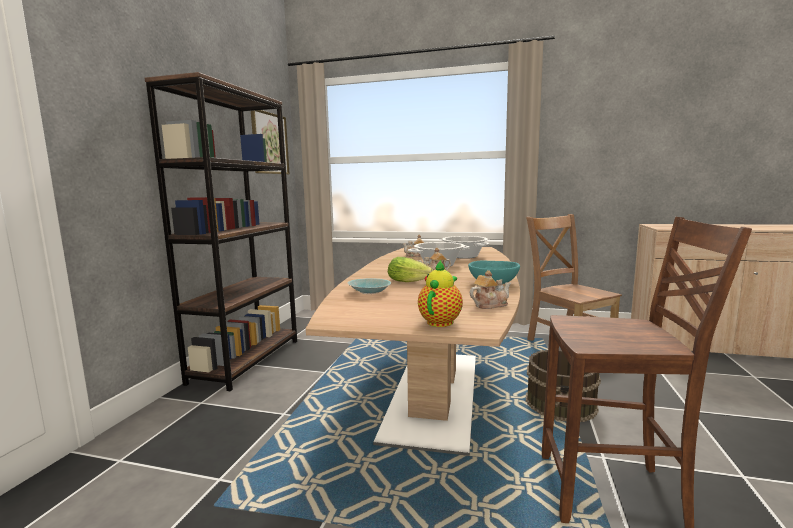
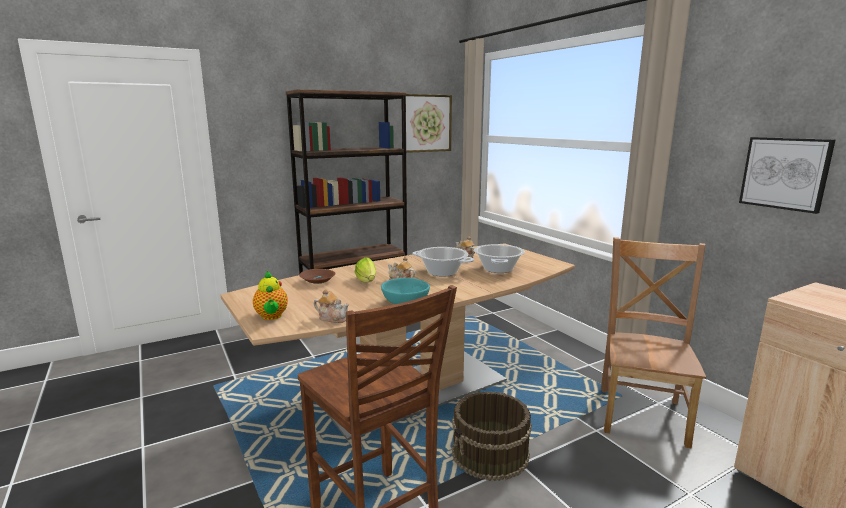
camera: 45 degrees right, 5 degrees up
turquoise bowl [348,278,391,294] -> brown bowl [299,269,335,284]
teapot [418,260,463,327] -> teapot turned 90 degrees clockwise [253,271,288,320]
none -> picture [739,137,835,214]

